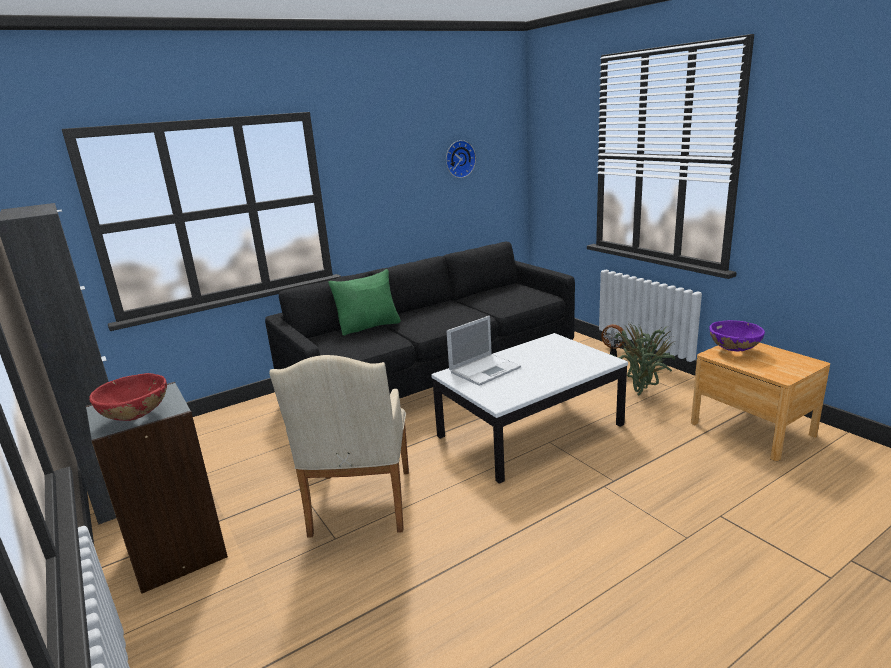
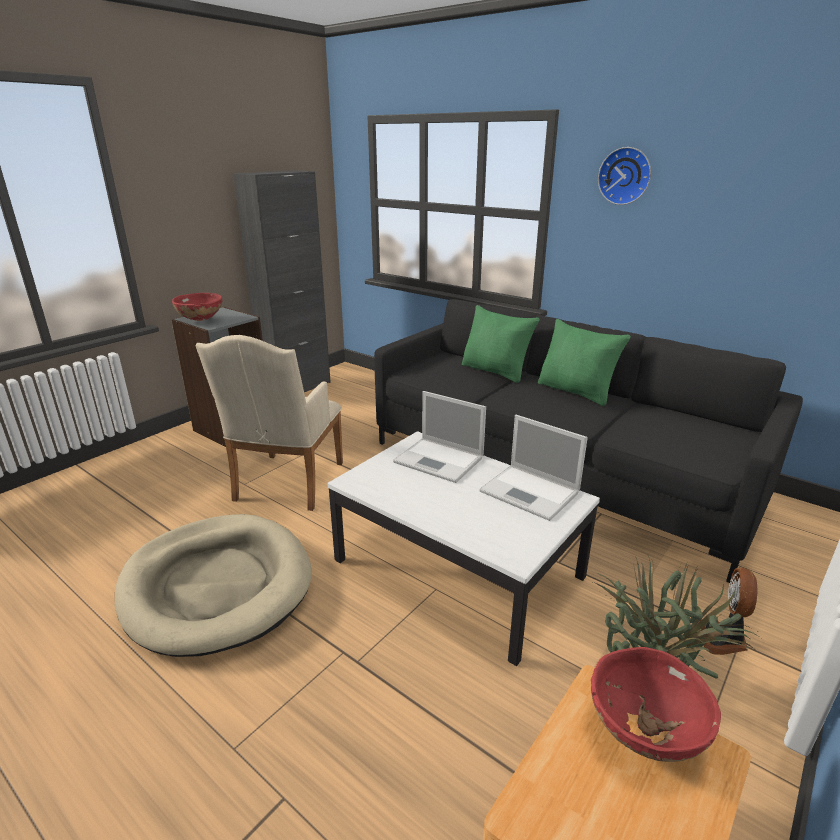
camera: 70 degrees right, 5 degrees up
beige armchair [269,355,409,538] -> beige armchair turned 60 degrees counterclockwise [196,335,343,511]
wall clock [446,140,476,178] -> wall clock moved to [598,147,651,205]
purple bowl [709,320,765,351] -> red bowl [591,647,721,762]
none -> beige dog bed [115,514,312,657]
none -> laptop [479,415,588,521]
none -> green pillow [538,319,631,406]

